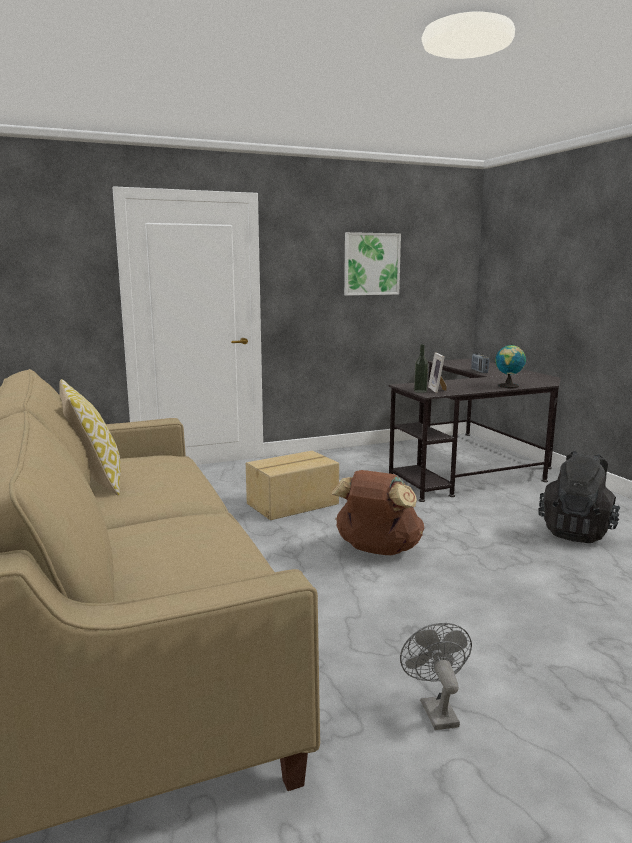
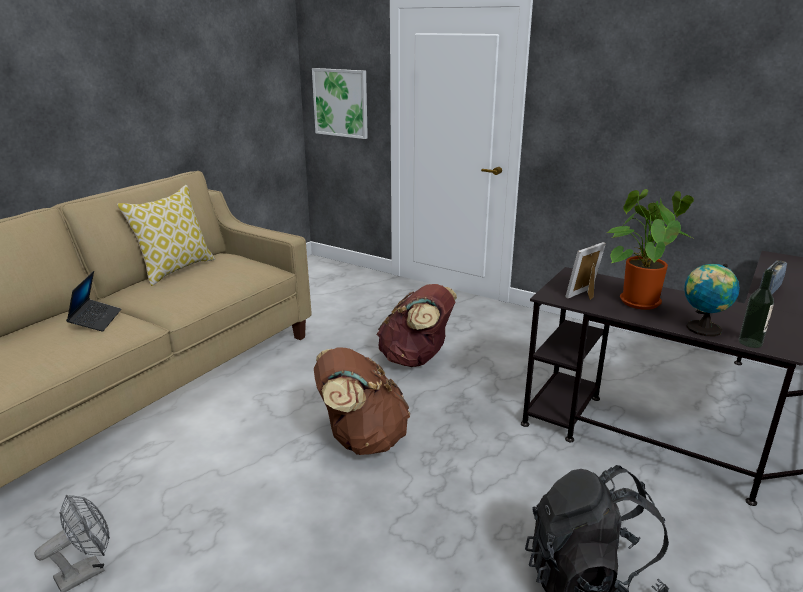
camera: 55 degrees right, 10 degrees up
cardboard box [246,451,339,520] -> brown backpack [376,284,457,367]
picture [344,232,401,296] -> picture moved to [312,68,368,139]
bottle [414,344,428,393] -> bottle moved to [739,269,774,348]
none -> laptop [66,271,121,332]
none -> potted plant [606,189,695,310]

